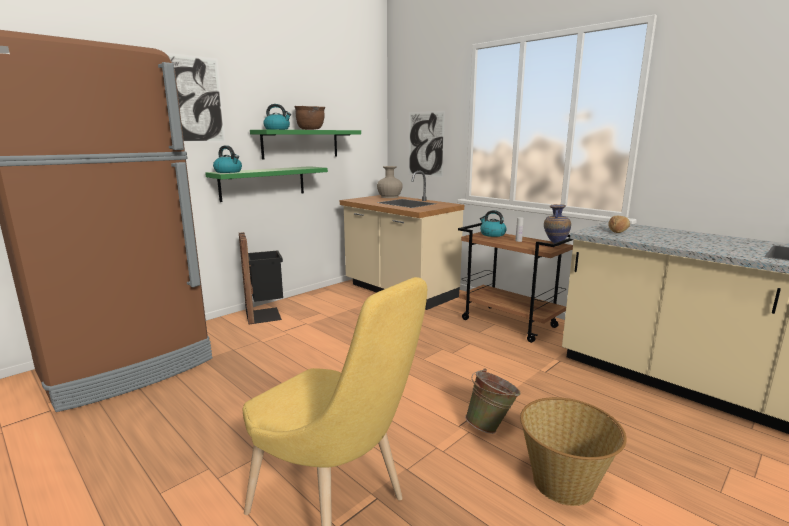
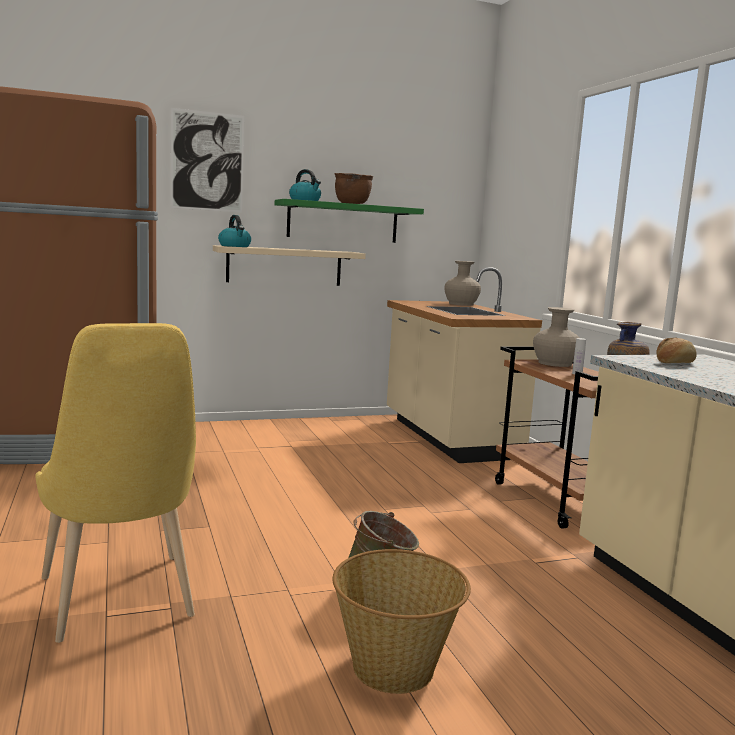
camera: 25 degrees right, 5 degrees down
green shelf [205,166,328,202] -> beige shelf [213,245,366,286]
black trash can [239,232,283,324] -> none
picture [408,111,445,177] -> none
kettle [480,210,507,237] -> beige vase [533,307,579,367]

